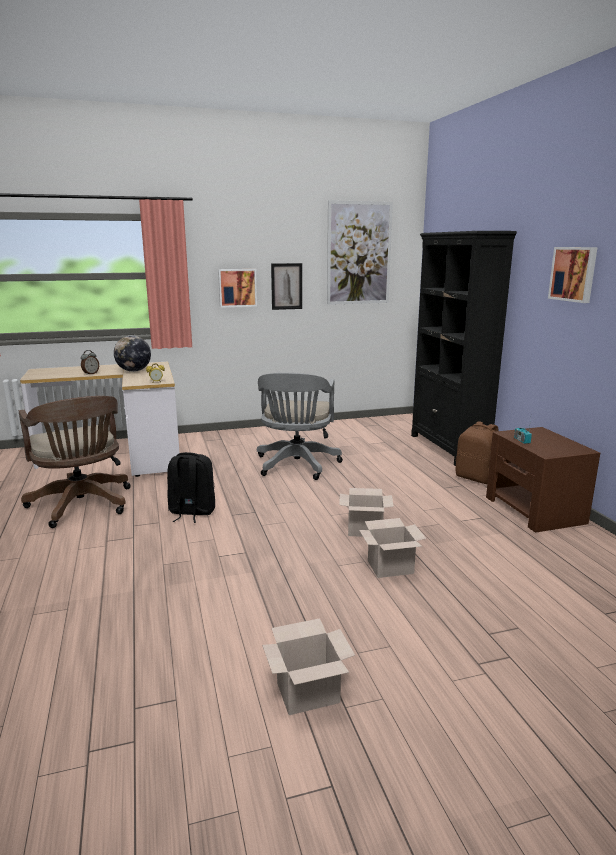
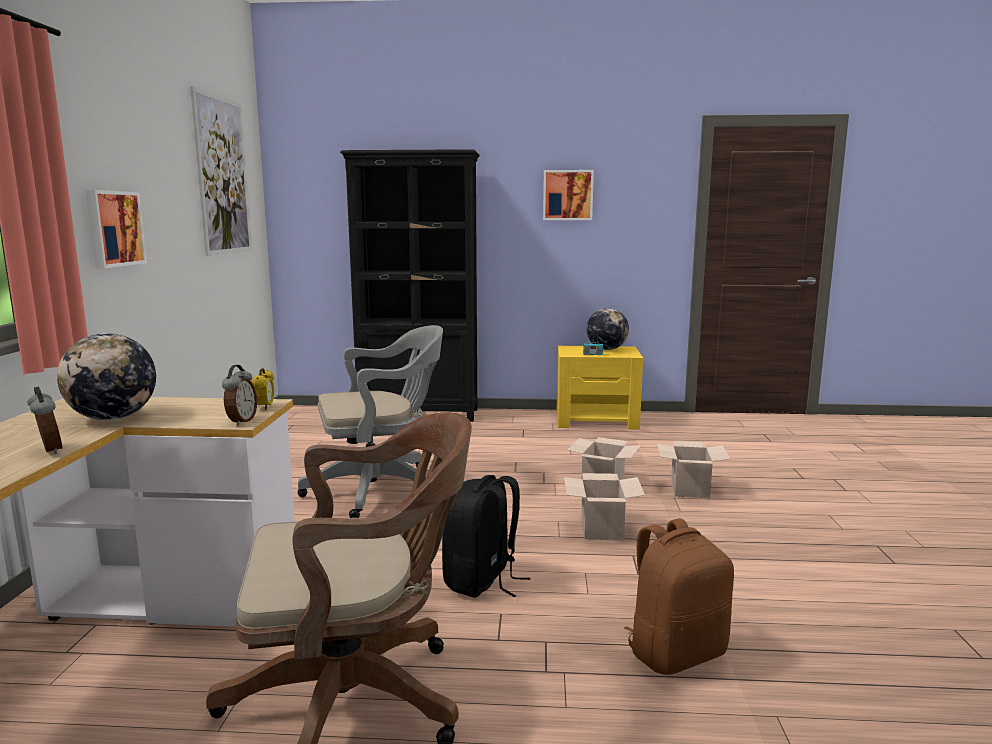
camera: 70 degrees left, 5 degrees down
grey office chair [257,373,343,480] -> grey office chair turned 45 degrees counterclockwise [298,325,443,518]
cardboard box [262,619,355,715] -> cardboard box moved to [564,473,645,540]
picture [271,263,302,310] -> none
brown backpack [456,421,499,484] -> brown backpack moved to [624,518,734,675]
brown nightstand [486,427,600,532] -> yellow nightstand [557,346,643,430]
none -> alarm clock [222,365,257,426]
none -> globe [587,308,629,350]

